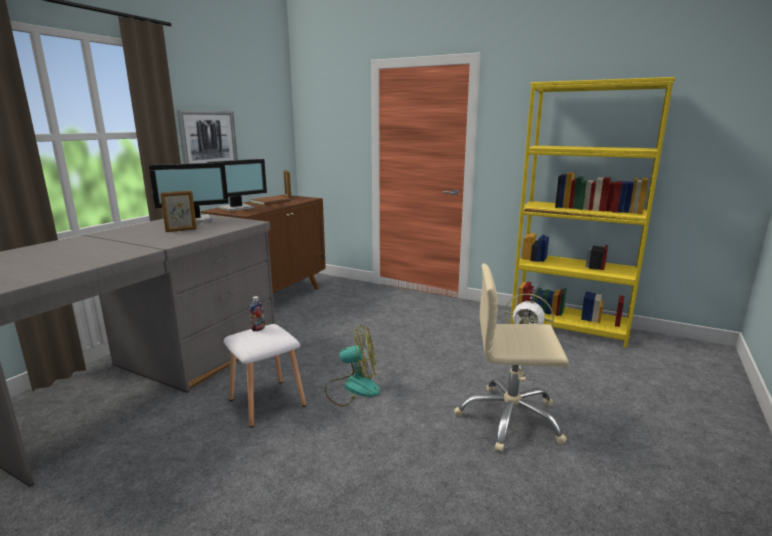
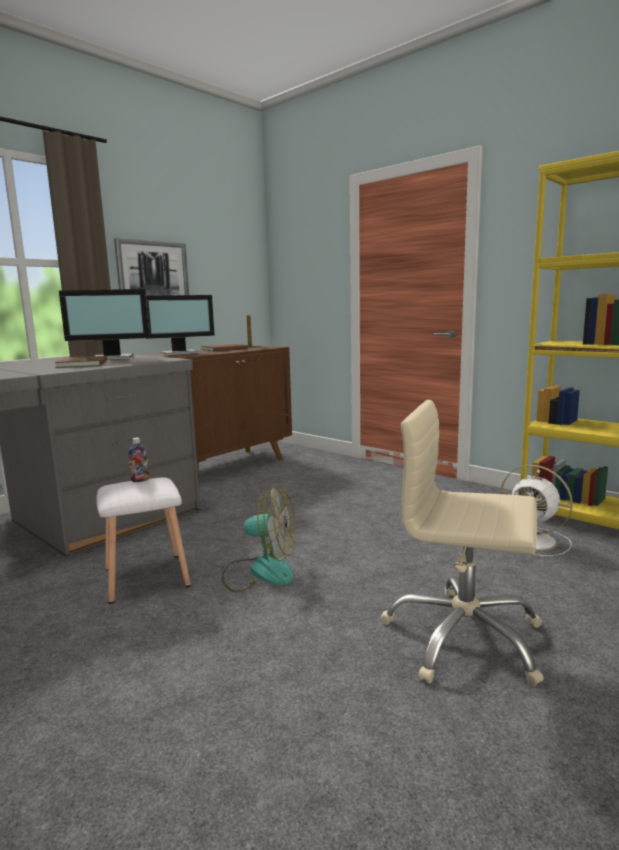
camera: 15 degrees right, 5 degrees down
picture frame [160,191,197,232] -> brown book [55,356,107,368]

